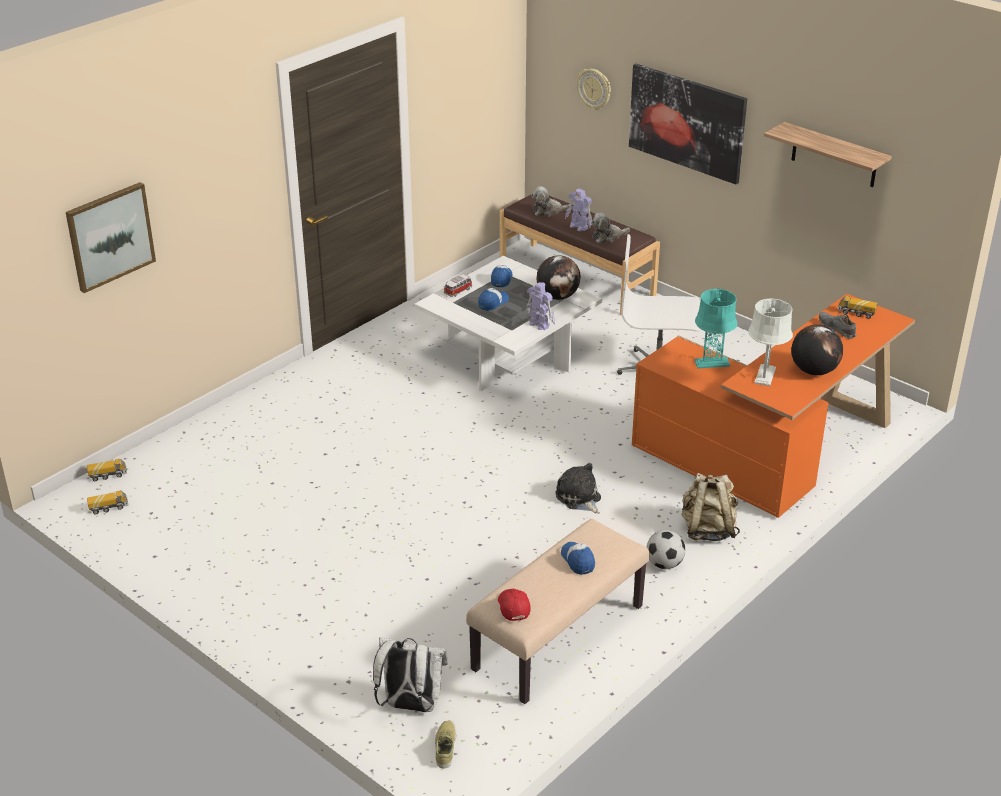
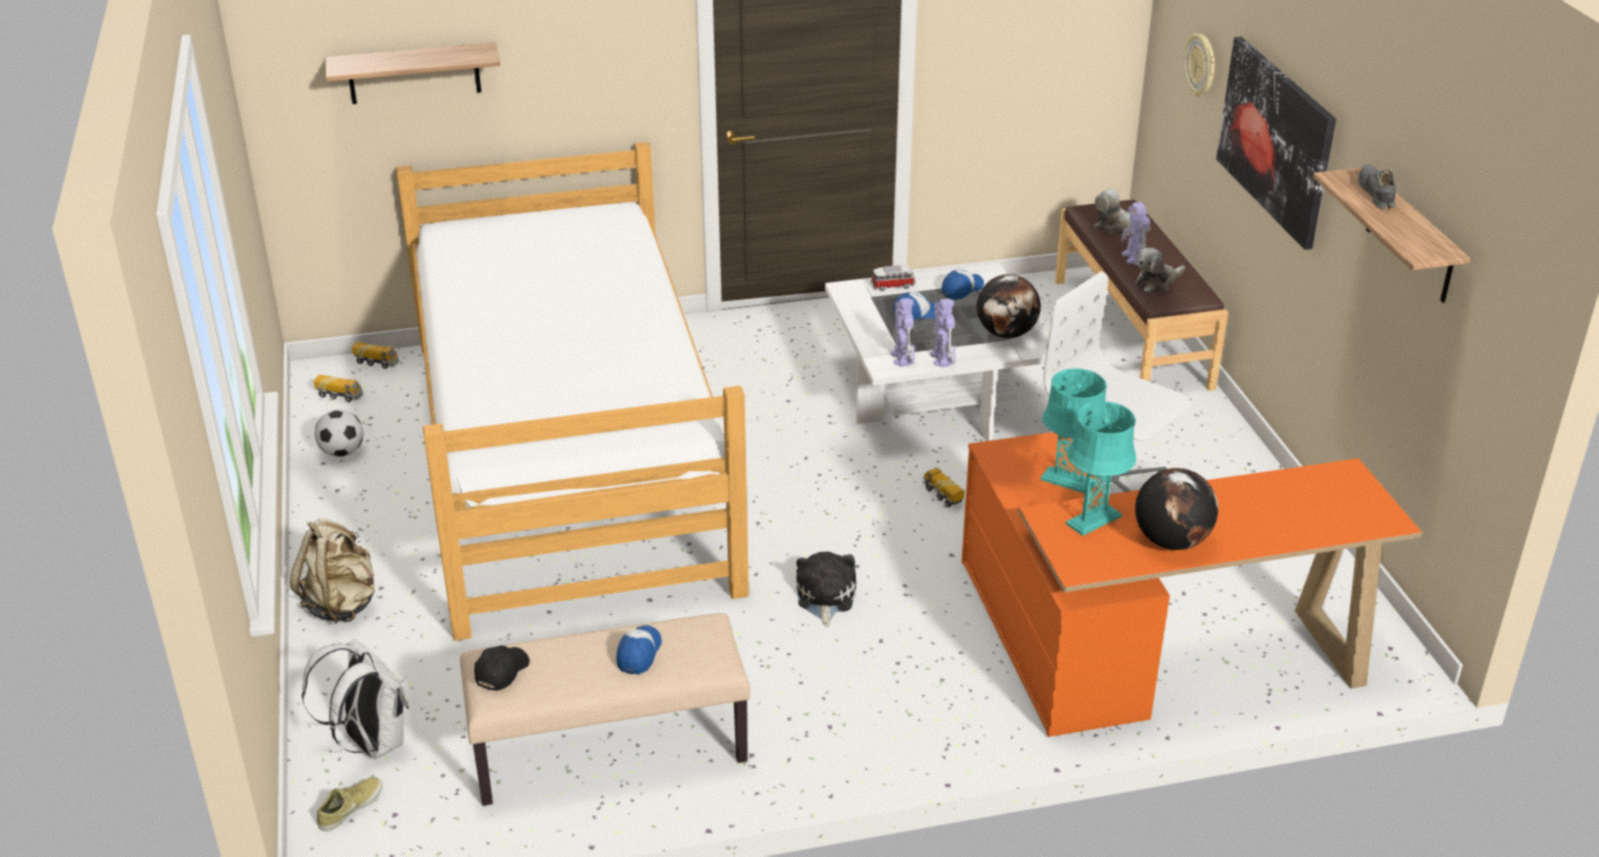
camera: 35 degrees right, 0 degrees up
picture [66,182,156,293] -> shelf [325,42,500,104]
red cap [498,589,531,621] -> black cap [474,645,530,691]
plush toy [591,213,630,243] -> plush toy turned 45 degrees counterclockwise [1135,248,1185,293]
football [646,530,685,569] -> football moved to [315,410,363,457]
beige backpack [681,473,740,541] -> beige backpack moved to [290,518,375,624]
white table lamp [748,298,793,386] -> turquoise table lamp [1066,401,1136,536]
grey shoe [819,312,856,339] -> grey shoe moved to [1358,165,1396,208]
toy truck [838,296,878,319] -> toy truck moved to [923,467,965,507]
none -> bed [396,142,749,641]
none -> toy robot [891,298,915,367]

